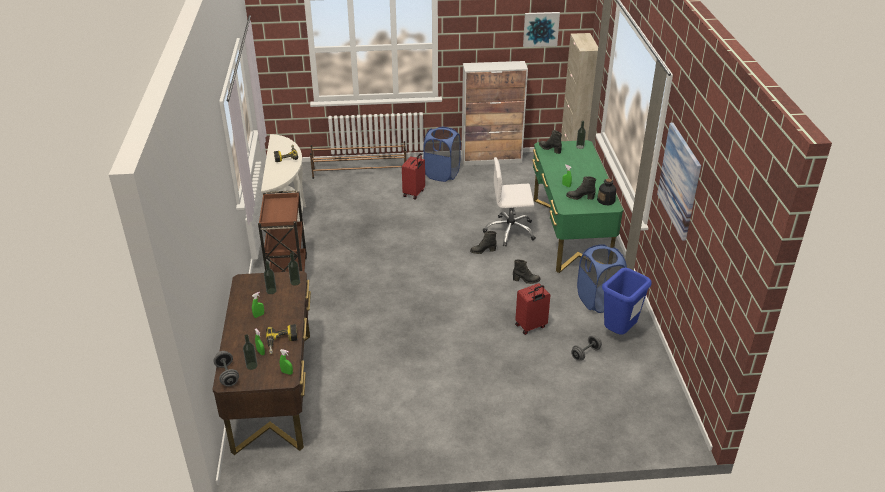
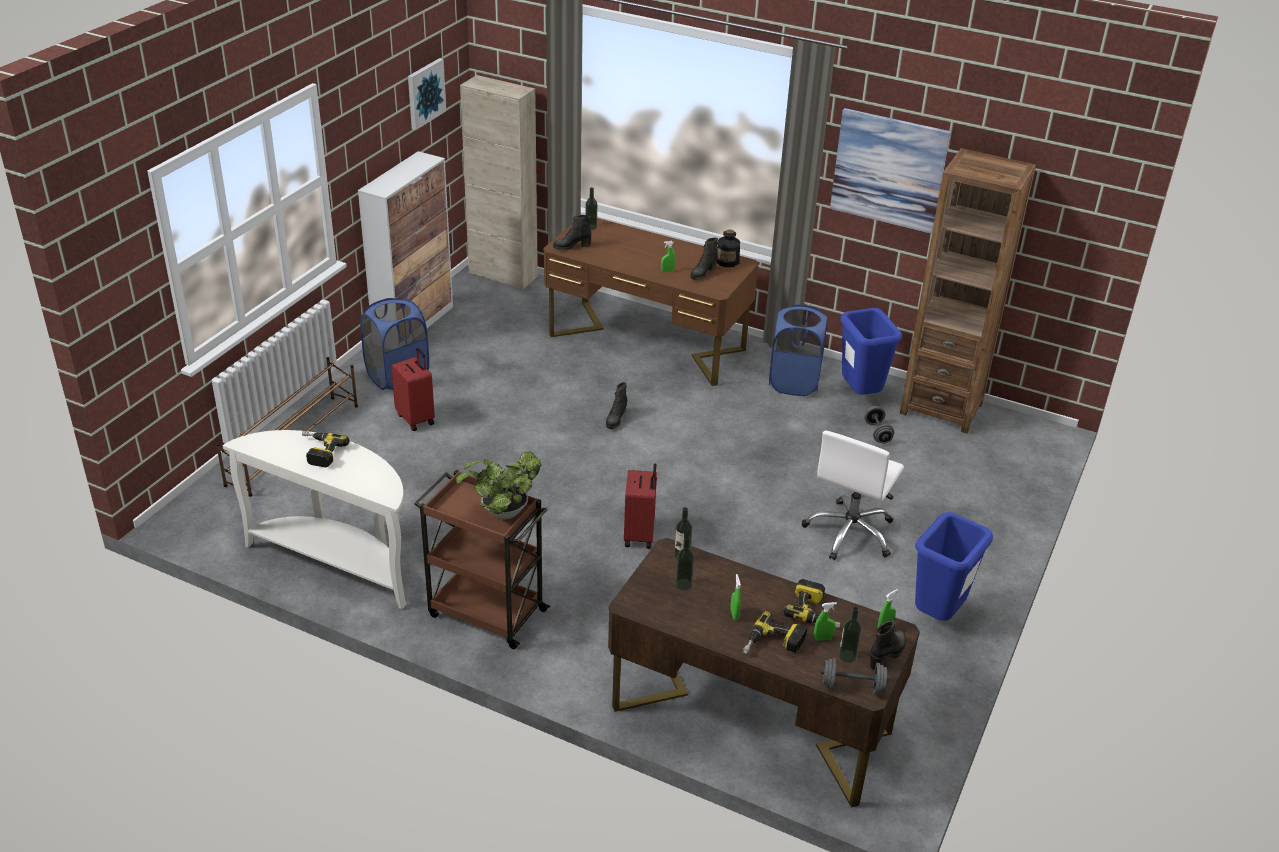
camera: 60 degrees left, 0 degrees up
white office chair [483,157,536,246] -> white office chair moved to [802,431,904,560]
black boot [513,259,541,284] -> black boot moved to [870,620,906,670]
red suitcase [515,283,551,335] -> red suitcase moved to [624,463,657,549]
green desk [532,140,623,273] -> brown desk [543,218,759,386]
none -> potted plant [456,452,541,519]
none -> power drill [743,611,807,654]
none -> brown bookcase [900,148,1036,433]
none -> blue trash can [915,512,993,621]

